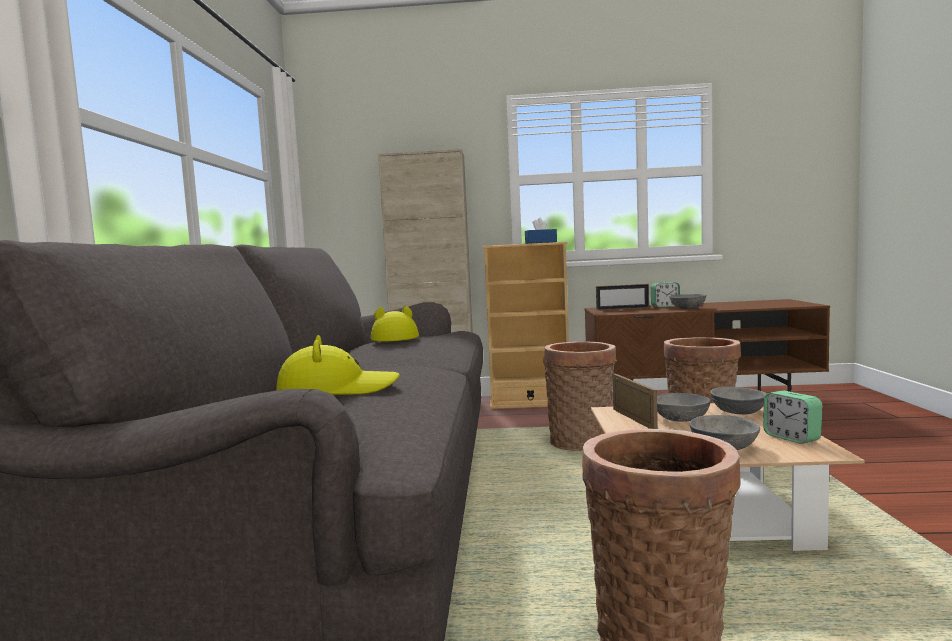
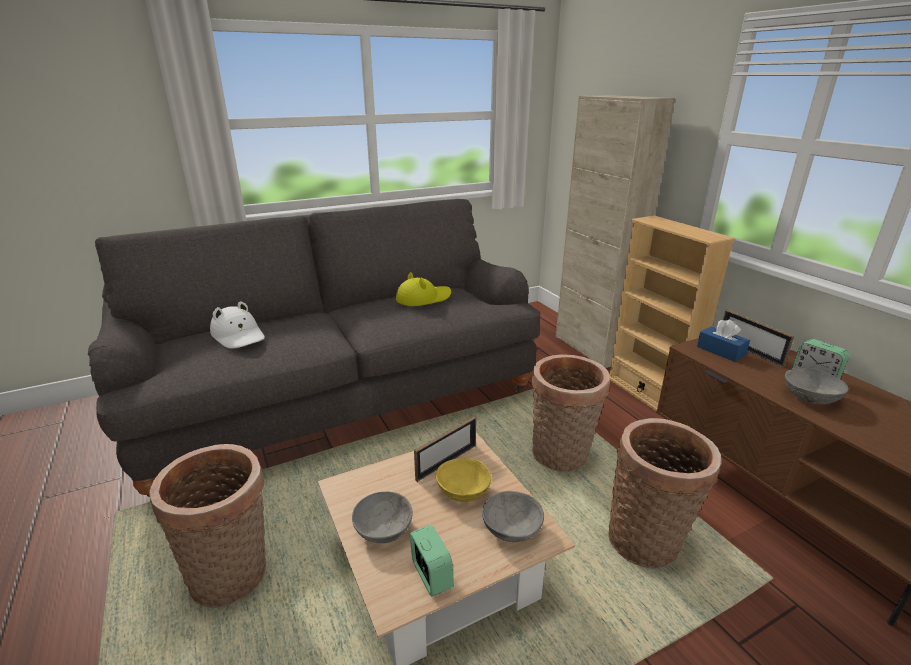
camera: 60 degrees right, 20 degrees up
yellow hat [276,335,400,395] -> white hat [210,301,265,349]
blue tissue box [525,218,557,244] -> blue tissue box moved to [697,319,750,362]
grey bowl [657,393,710,422] -> yellow bowl [436,458,491,502]
alarm clock [763,391,822,444] -> alarm clock turned 120 degrees clockwise [410,524,454,596]

